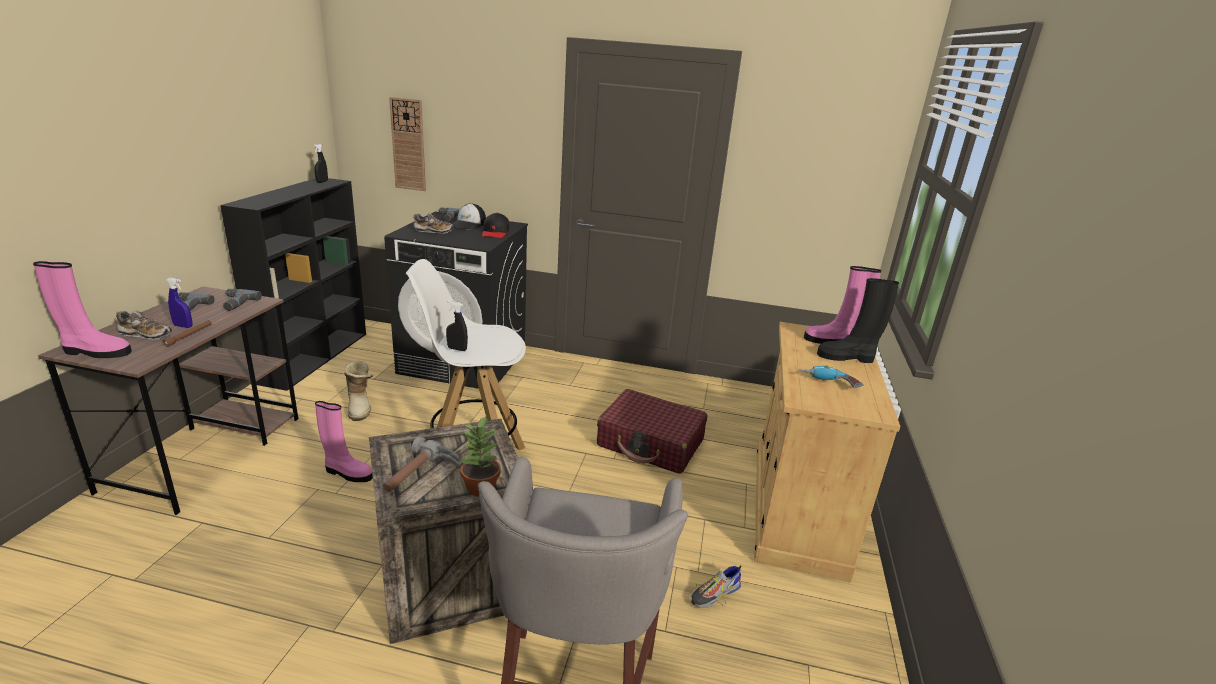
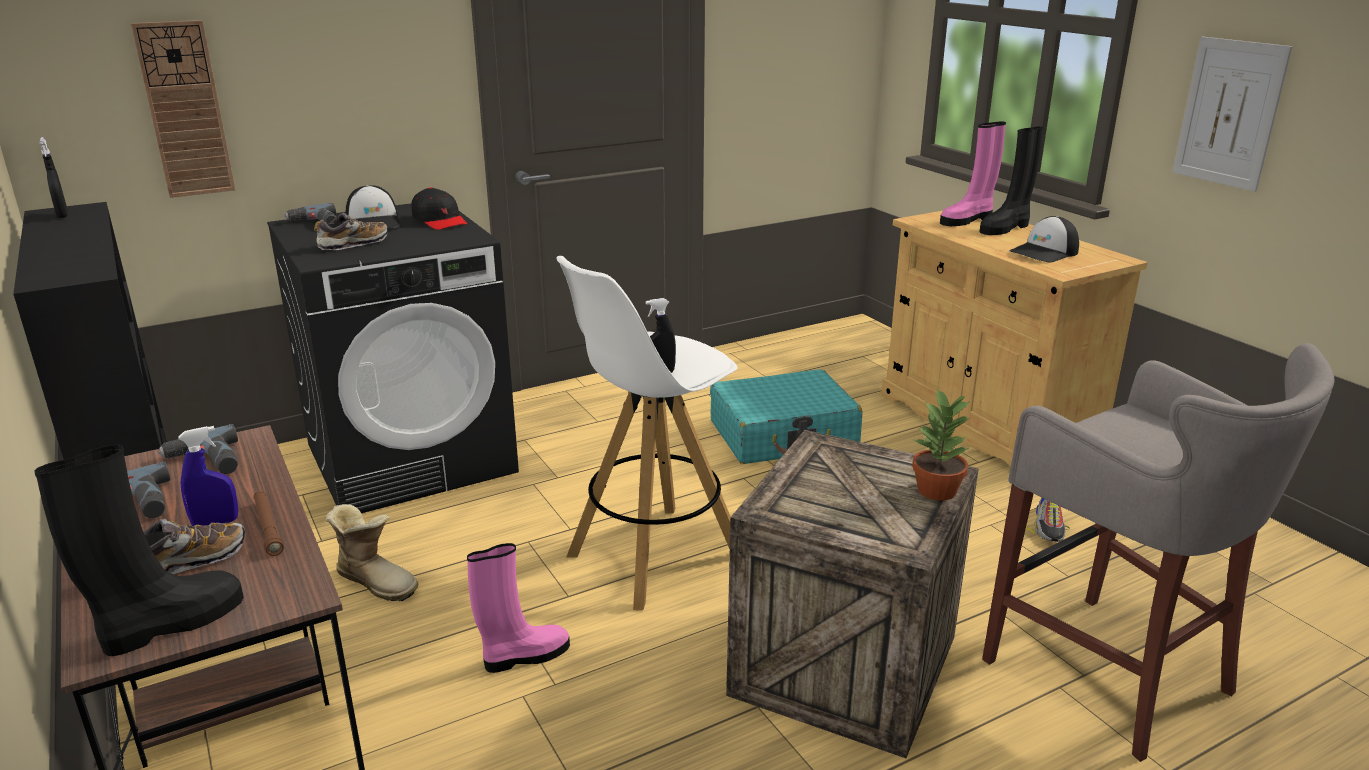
camera: 40 degrees left, 0 degrees up
pink boot [33,261,132,358] -> black boot [35,445,244,656]
hammer [383,437,460,492] -> none
red suitcase [597,389,707,474] -> turquoise suitcase [710,369,862,464]
power drill [799,366,864,388] -> cap [1009,216,1079,263]
none -> picture [1173,37,1293,192]

